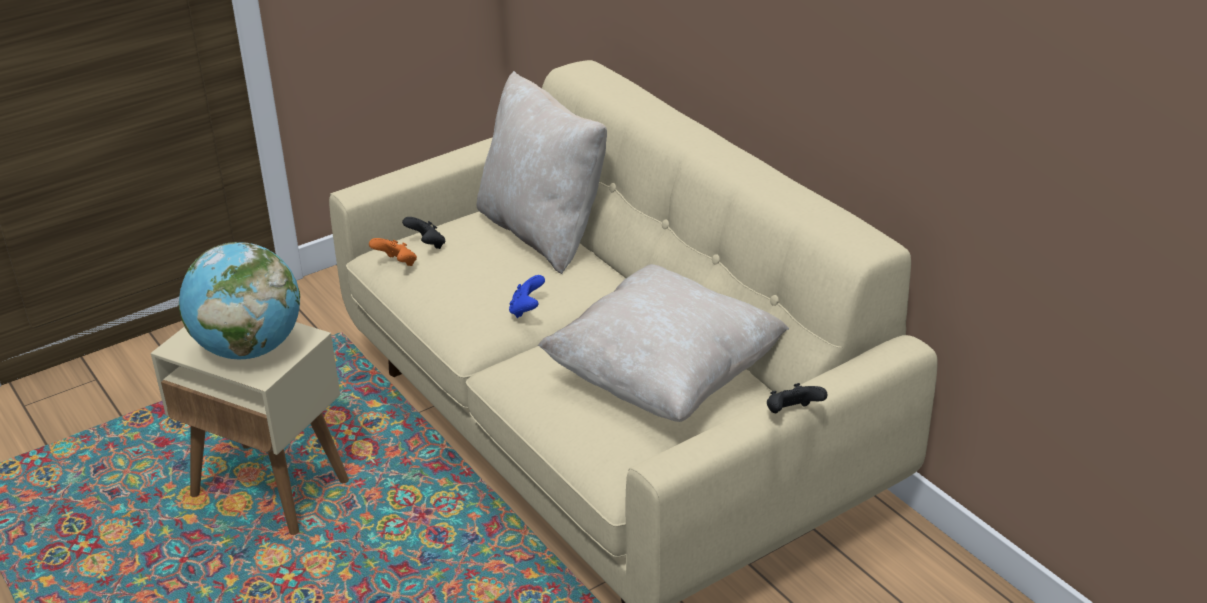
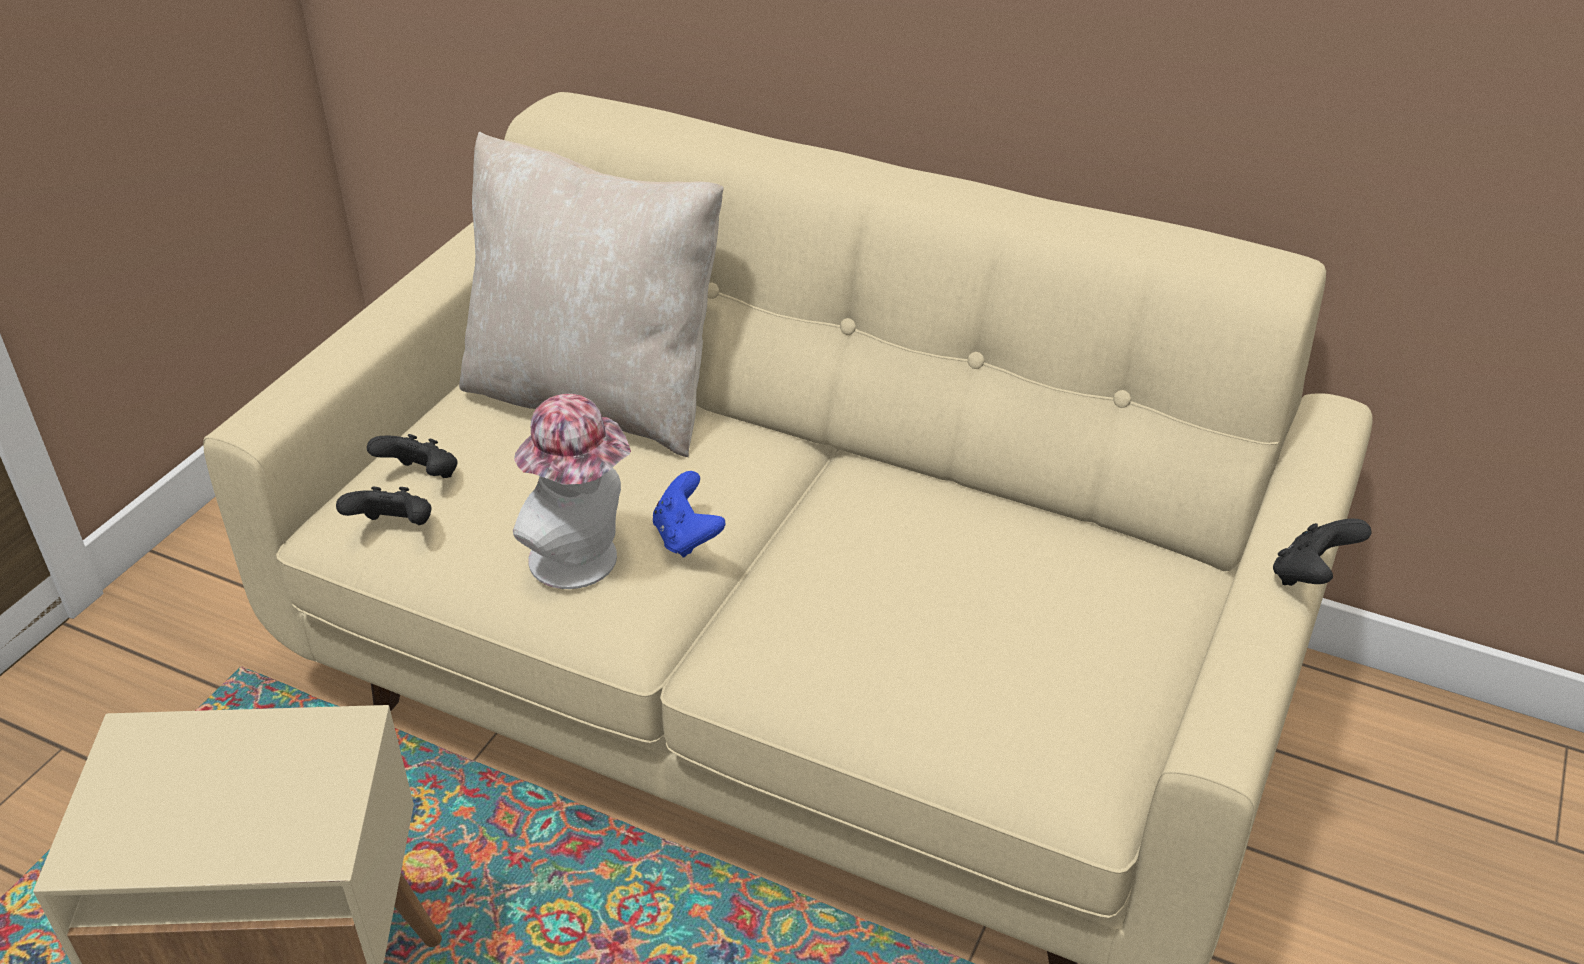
camera: 30 degrees left, 5 degrees up
globe [179,242,300,360] -> none
orange game controller [369,238,417,266] -> black game controller [336,487,432,525]
beige pillow [538,264,789,422] -> none
none -> hat [513,394,631,589]

